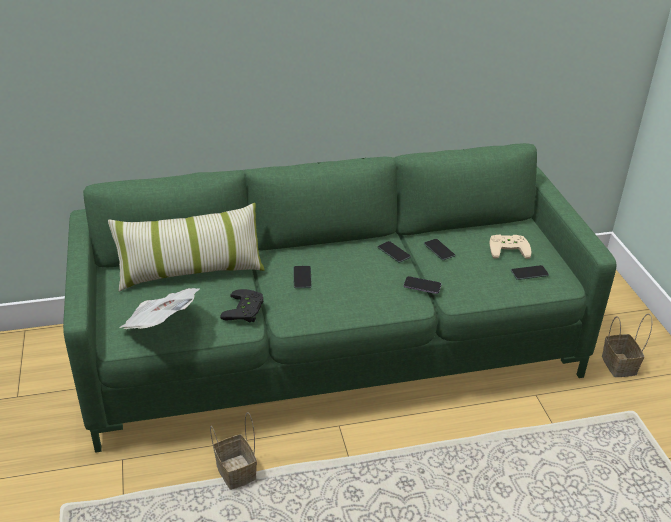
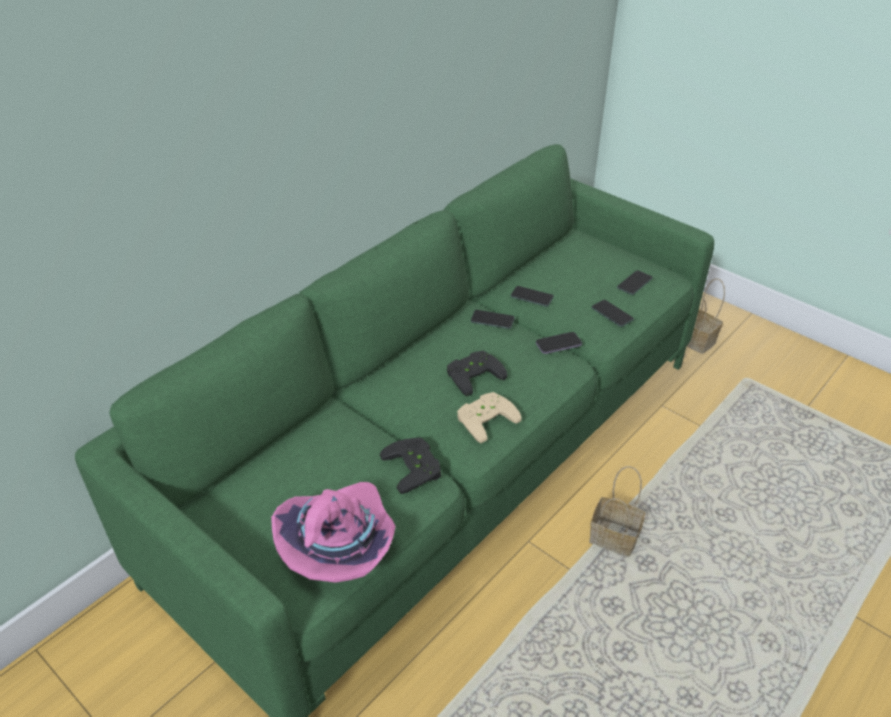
camera: 35 degrees left, 5 degrees up
pillow [108,203,265,292] -> none
newspaper [120,288,200,329] -> pink hat [271,482,396,583]
basket [210,412,257,490] -> basket moved to [589,466,645,556]
phone [294,266,312,288] -> phone moved to [591,300,634,327]
beige game controller [490,235,532,259] -> beige game controller moved to [457,392,522,443]
none -> black game controller [447,351,508,396]

